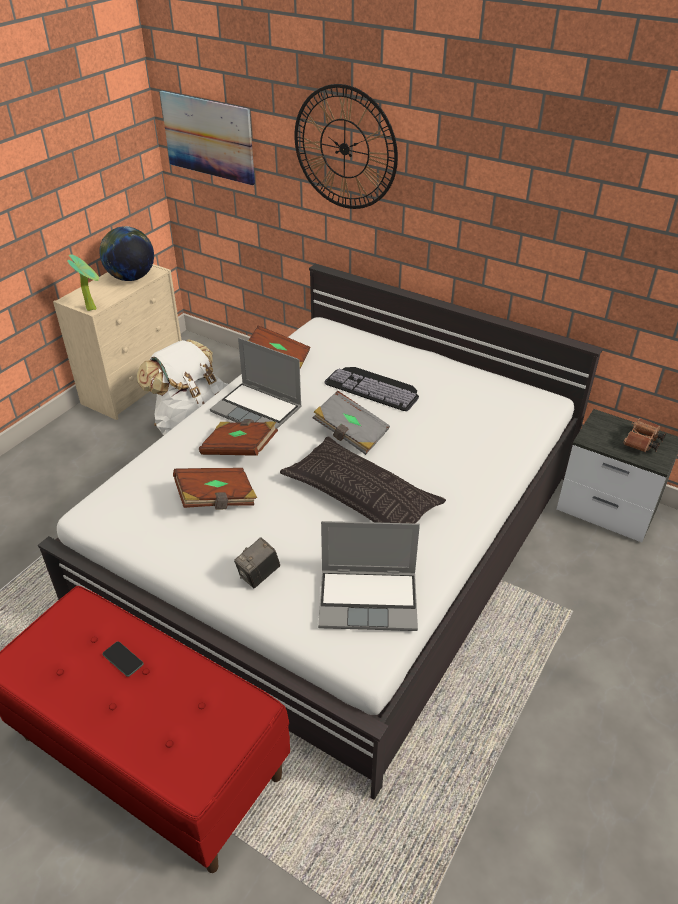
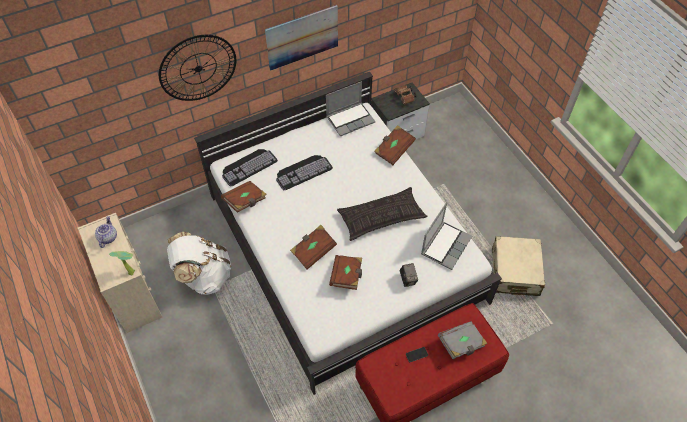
camera: 60 degrees left, 15 degrees up
globe [99,226,154,281] -> teapot [95,216,117,248]
picture [160,91,255,186] -> picture moved to [265,5,338,70]
laptop [210,338,302,429] -> laptop moved to [326,81,375,137]
grey book [313,390,390,455] -> grey book moved to [438,321,488,359]
none -> keyboard [222,149,278,187]
none -> brown book [374,125,416,165]
none -> beige suitcase [492,236,545,296]

